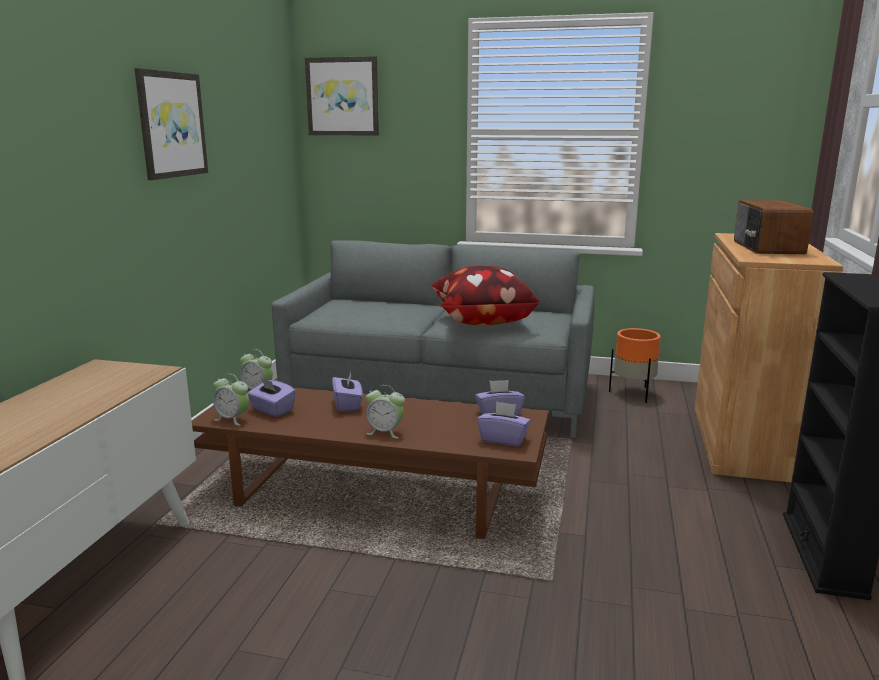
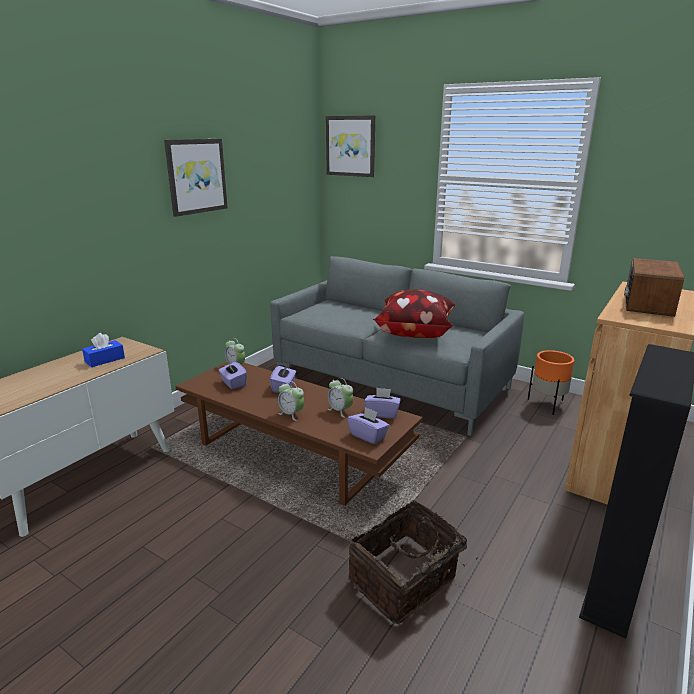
camera: 20 degrees right, 5 degrees up
alarm clock [213,374,249,426] -> alarm clock moved to [328,378,353,418]
none -> blue tissue box [82,333,125,367]
none -> basket [349,500,478,624]

